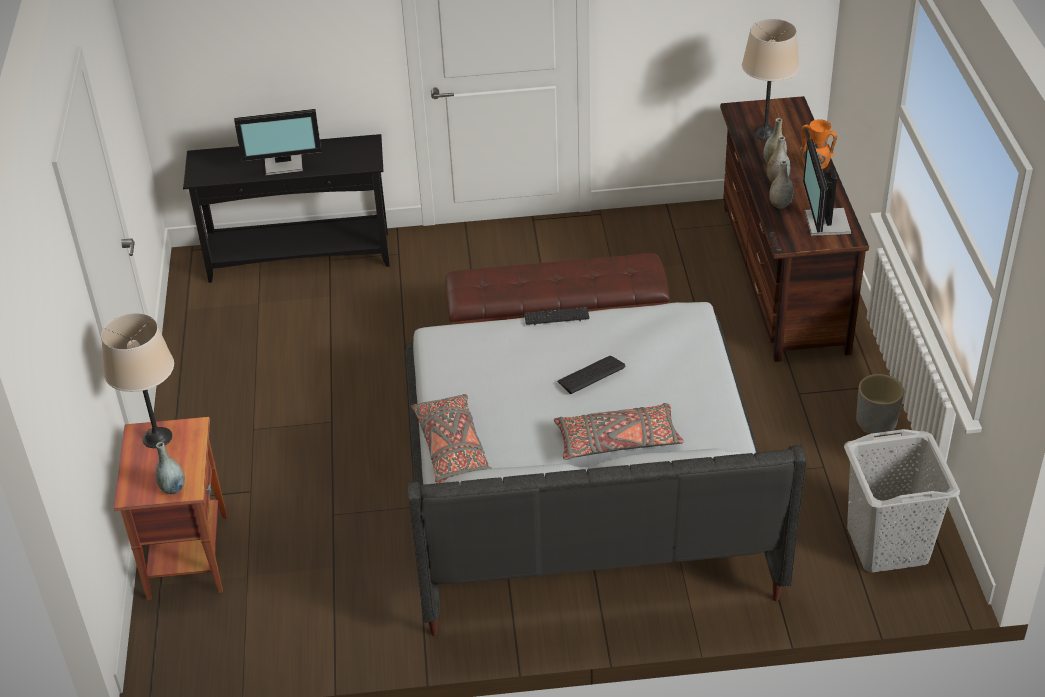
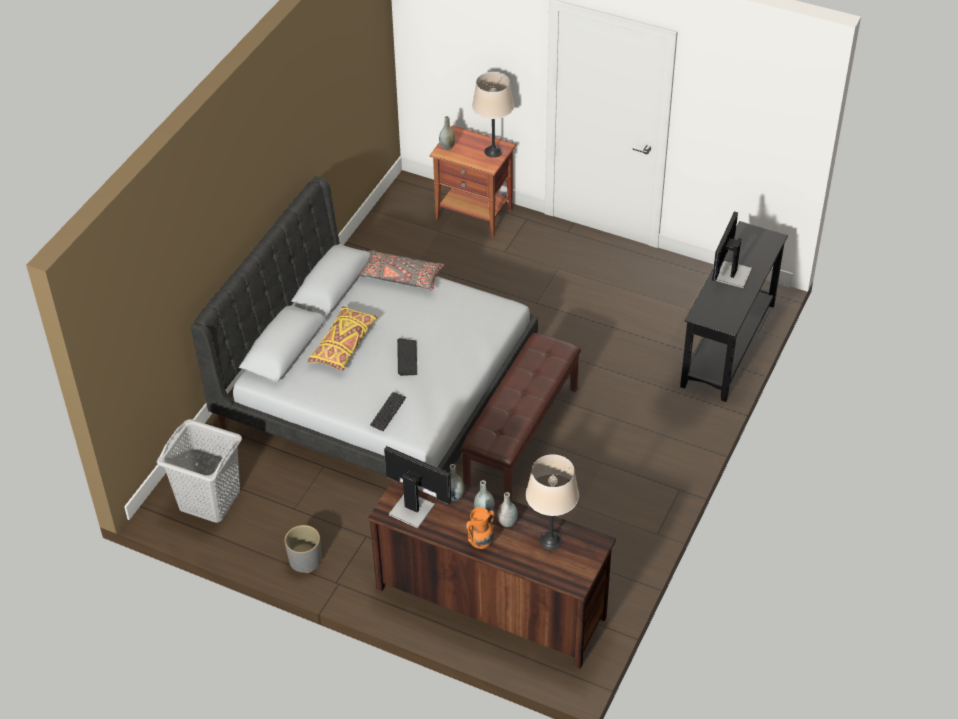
camera: 120 degrees right, 5 degrees up
keyboard [524,307,589,325] -> keyboard moved to [370,392,406,431]
grey pillow [554,403,684,460] -> yellow pillow [307,307,378,371]

